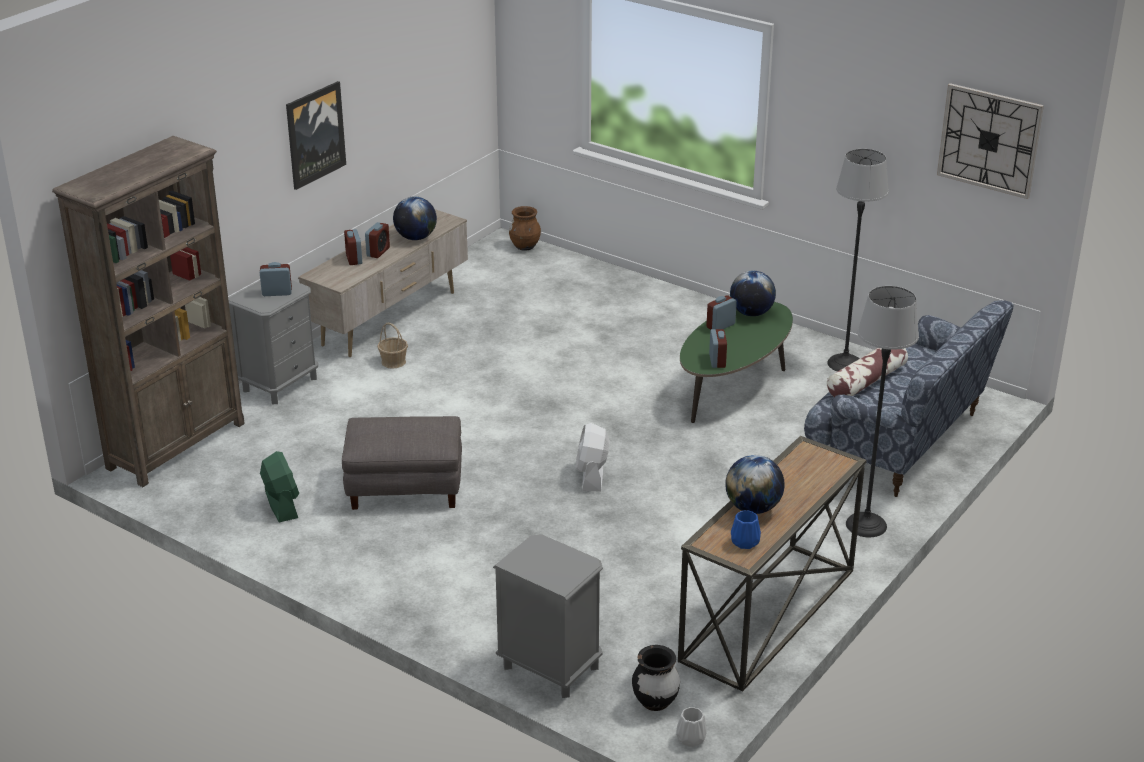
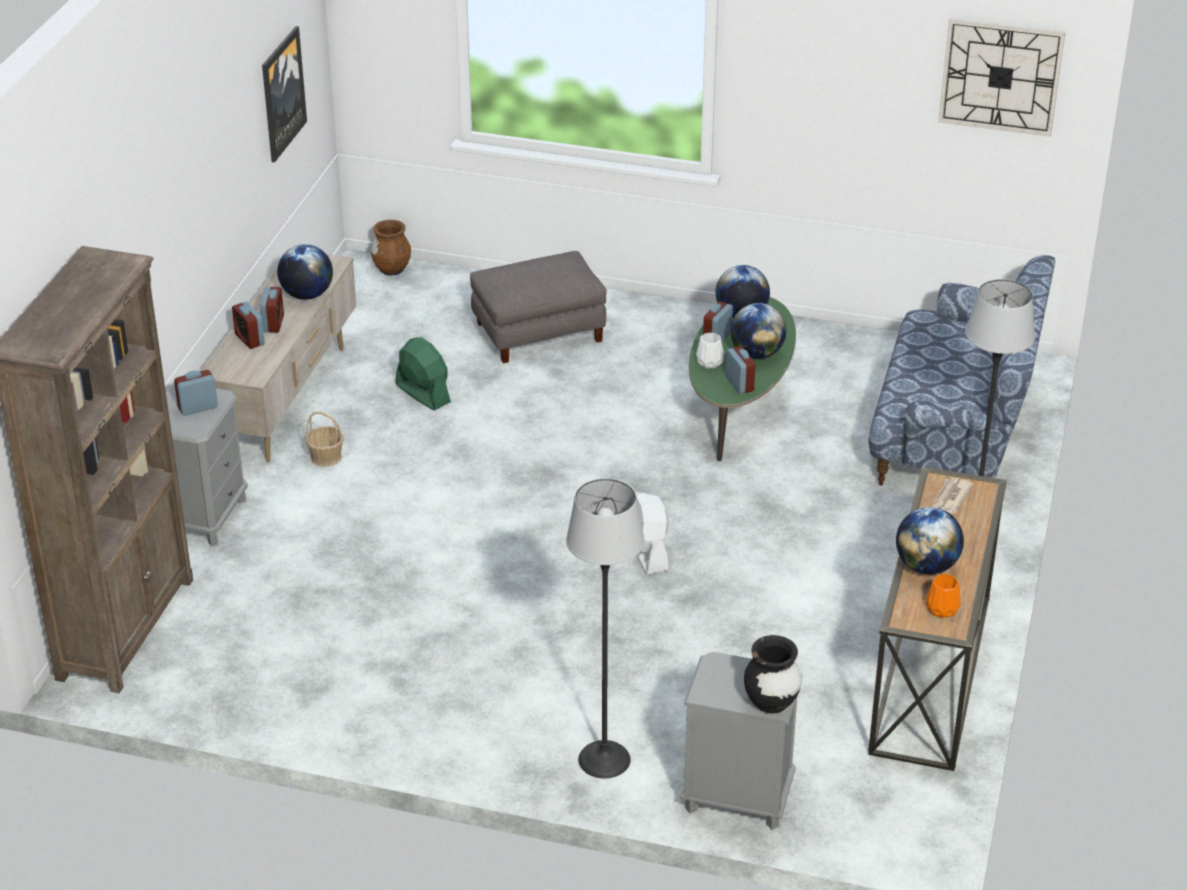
camera: 20 degrees left, 5 degrees up
green fan [260,451,299,522] -> green fan moved to [395,337,451,411]
picture [286,81,346,190] -> picture moved to [262,26,307,162]
grey ottoman [342,416,462,510] -> grey ottoman moved to [470,251,607,363]
black vase [632,645,680,711] -> black vase moved to [744,635,802,713]
white vase [676,707,707,747] -> white vase moved to [696,333,724,368]
blue vase [731,510,761,549] -> orange vase [926,574,961,618]
floor lamp [827,149,889,372] -> floor lamp moved to [566,479,644,778]
pillow [827,348,908,397] -> none
none -> globe [730,303,786,359]
none -> newspaper [932,477,974,514]

